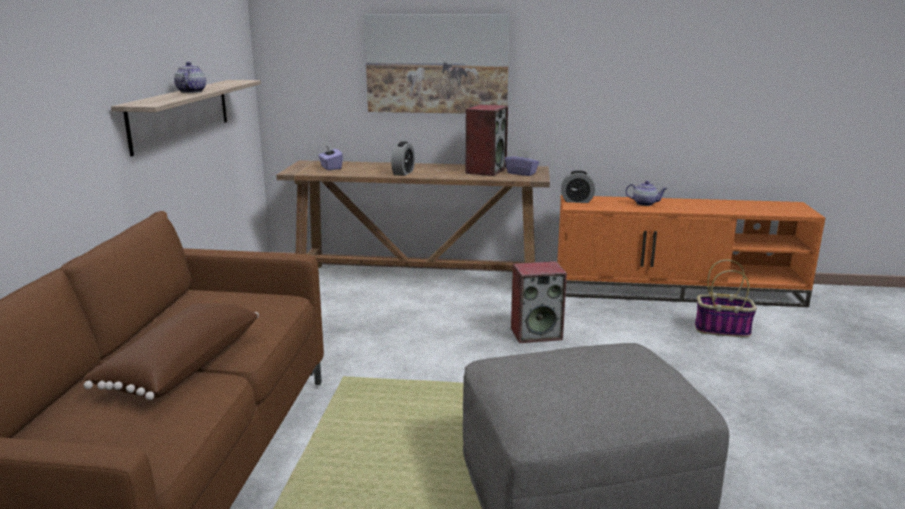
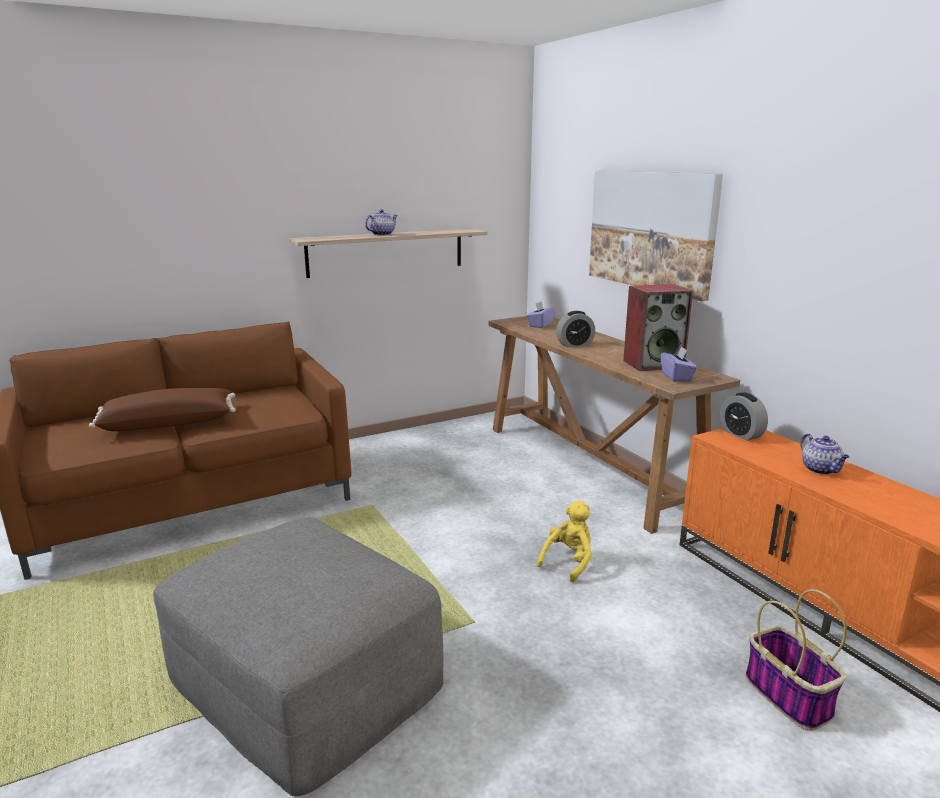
camera: 55 degrees right, 0 degrees up
speaker [511,261,567,343] -> yellow plush toy [537,501,592,583]

